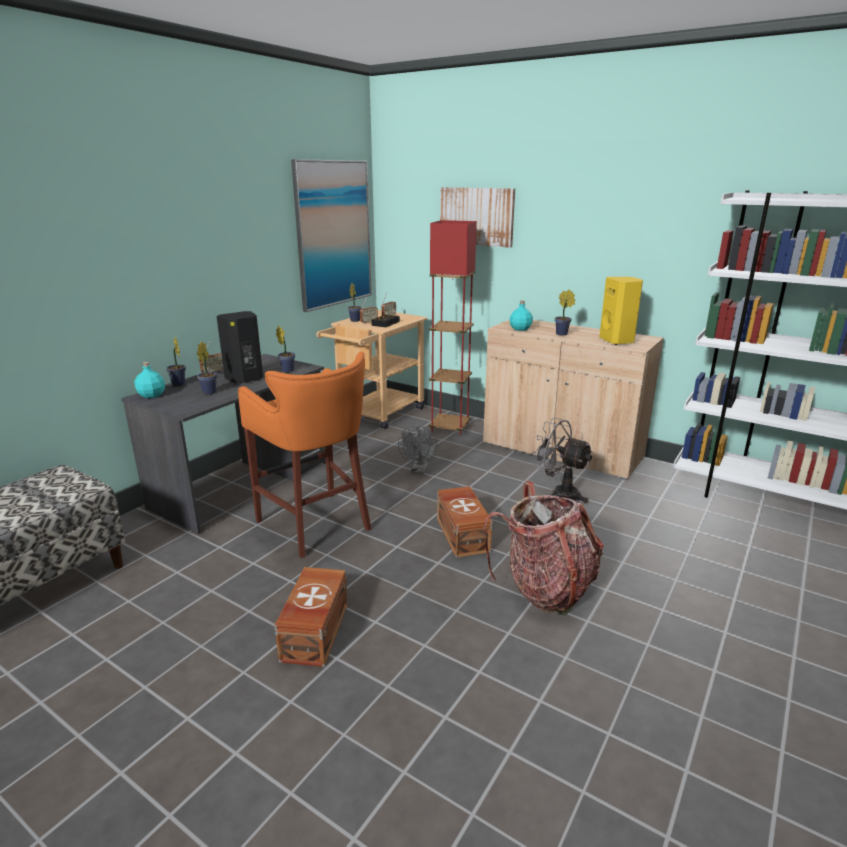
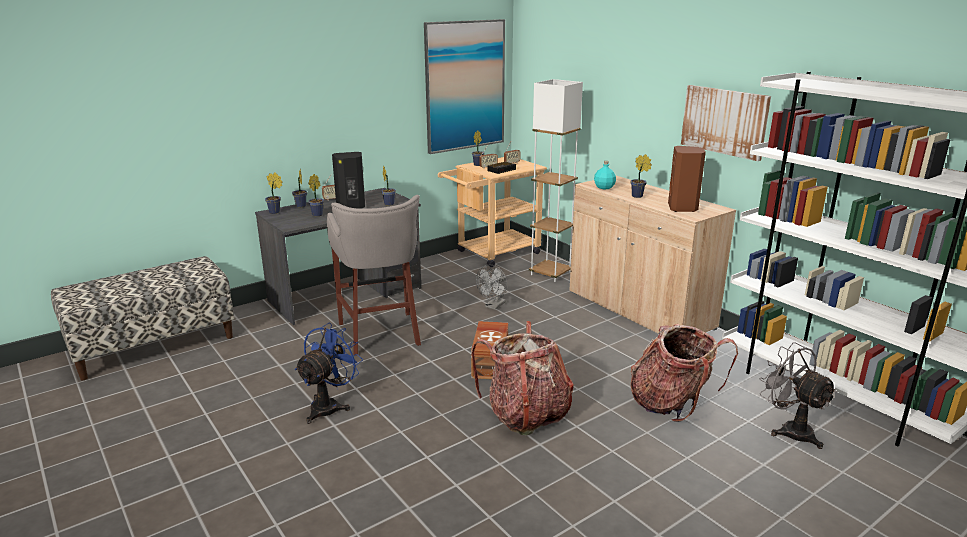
camera: 20 degrees right, 0 degrees up
turquoise bottle [134,362,165,398] -> potted plant [265,172,282,214]
orange stool [238,352,372,558] -> grey stool [327,195,421,356]
brown storage box [274,567,348,667] -> blue fan [295,323,363,424]
red floor lamp [429,220,477,435] -> white floor lamp [529,79,583,282]
picture [440,187,515,248] -> picture moved to [681,85,771,161]
grey fan [532,418,594,503] -> grey fan moved to [760,342,837,449]
yellow speaker [599,277,643,345] -> brown speaker [668,146,706,212]
none -> backpack [631,324,738,422]

